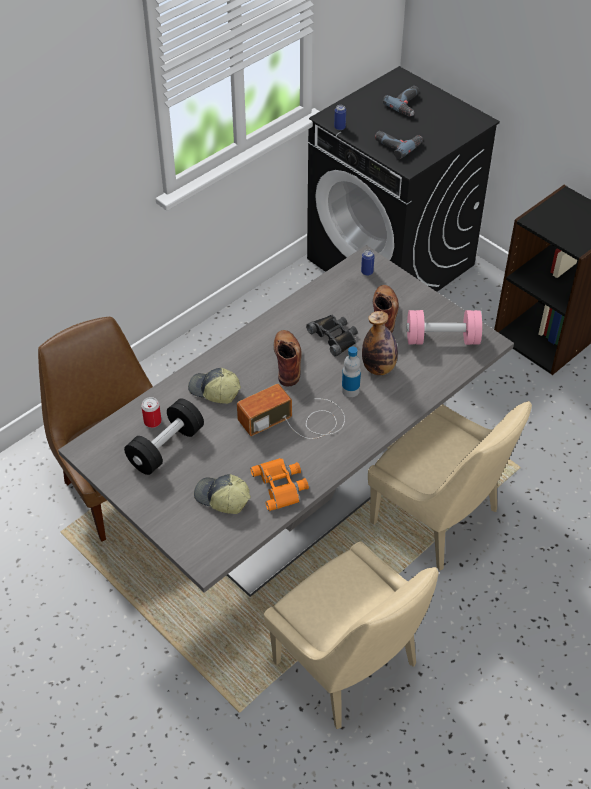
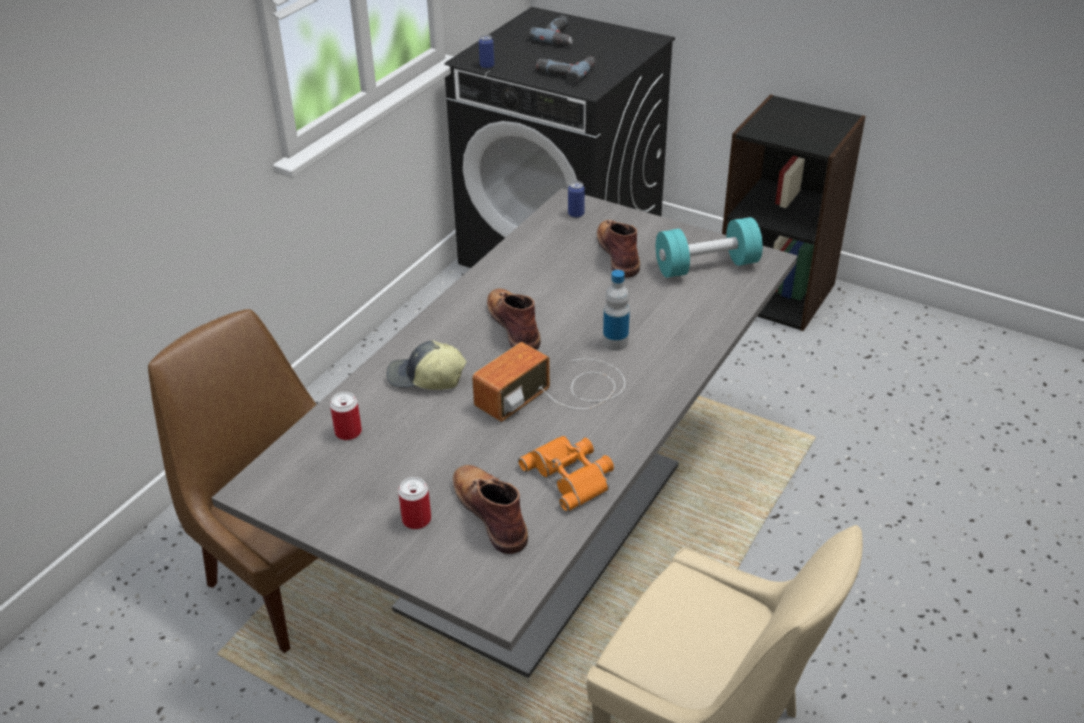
camera: 15 degrees left, 10 degrees down
black dumbbell [124,398,204,475] -> none
cap [194,474,251,514] -> brown boot [453,465,528,554]
black binoculars [306,315,358,357] -> none
bottle [362,311,398,375] -> none
beige chair [368,401,532,571] -> none
pink dumbbell [407,310,482,345] -> turquoise dumbbell [656,217,763,278]
none -> can [398,477,431,529]

